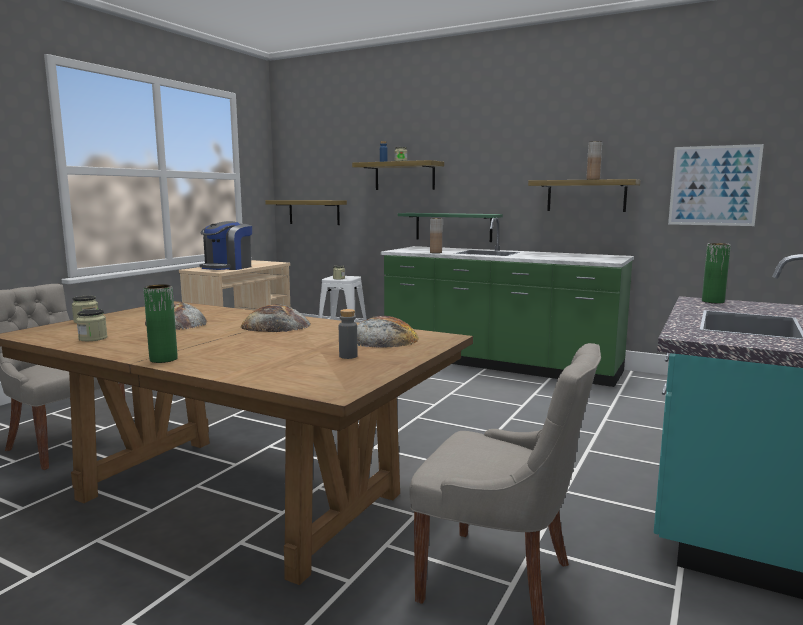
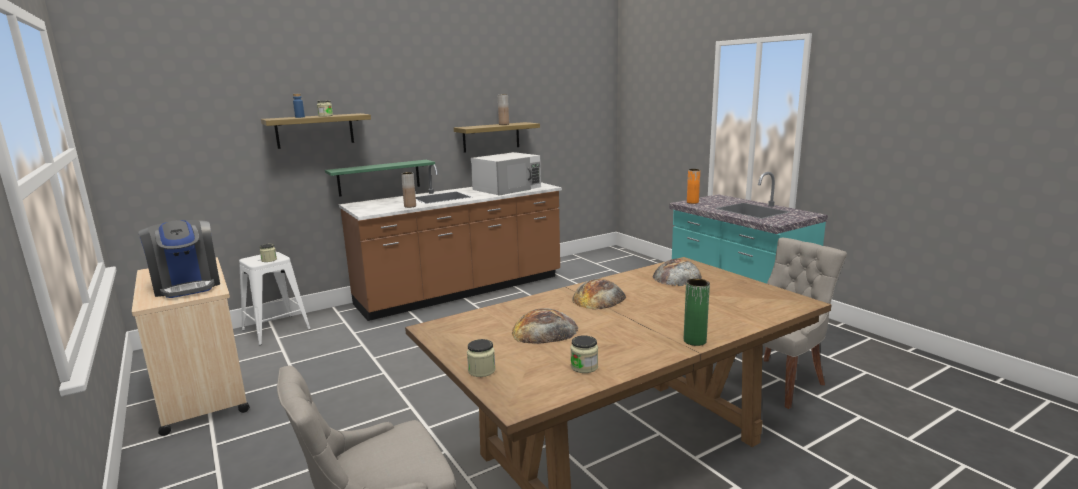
camera: 60 degrees left, 5 degrees up
shelf [265,200,347,225] -> none
grey bottle [339,309,358,359] -> none
green counter [381,218,634,387] -> brown counter [339,165,562,321]
picture [668,144,764,226] -> none
green vase [702,243,731,303] -> orange vase [687,169,700,204]
none -> white microwave [471,152,541,196]

